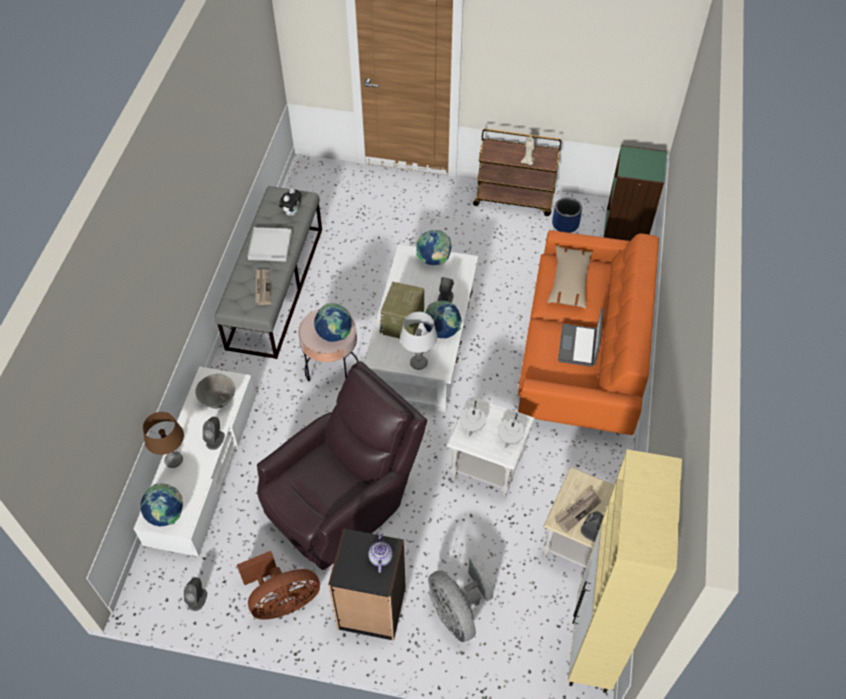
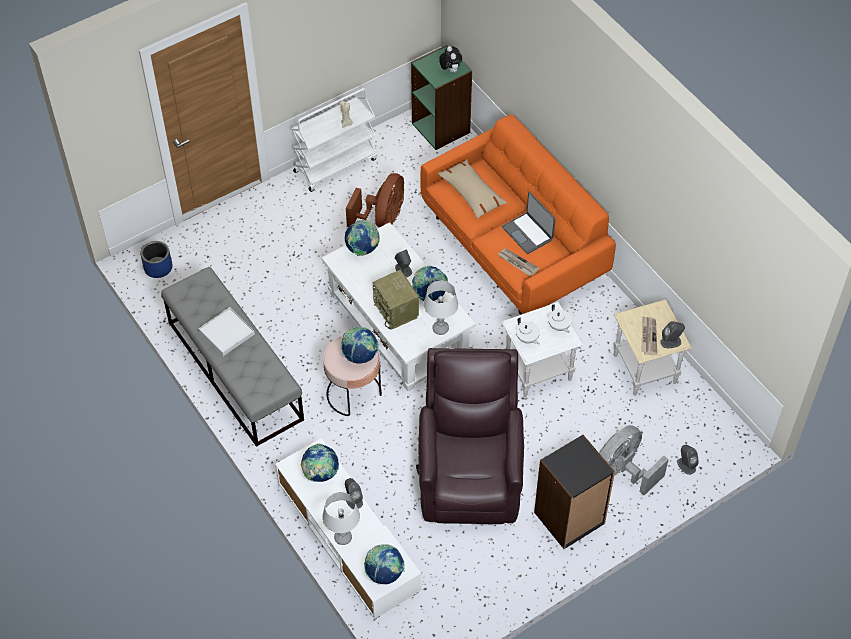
camera: 45 degrees left, 0 degrees up
brown table lamp [143,412,184,468] -> grey table lamp [322,492,360,545]
grey speaker [184,577,207,611] -> grey speaker moved to [677,445,699,475]
grey bowl [195,374,235,408] -> globe [301,443,339,482]
brown fan [237,551,320,620] -> brown fan moved to [346,173,404,228]
newspaper [255,269,271,305] -> newspaper moved to [498,248,539,276]
plush toy [279,188,302,216] -> plush toy moved to [439,46,462,72]
teapot [368,532,393,573] -> none
grey fan [428,554,495,642] -> grey fan turned 120 degrees clockwise [599,425,669,495]
brown cart [473,129,561,216] -> white cart [292,88,377,192]
blue planter [552,197,582,233] -> blue planter moved to [140,241,172,278]
beige cabinet [568,449,682,693] -> none

